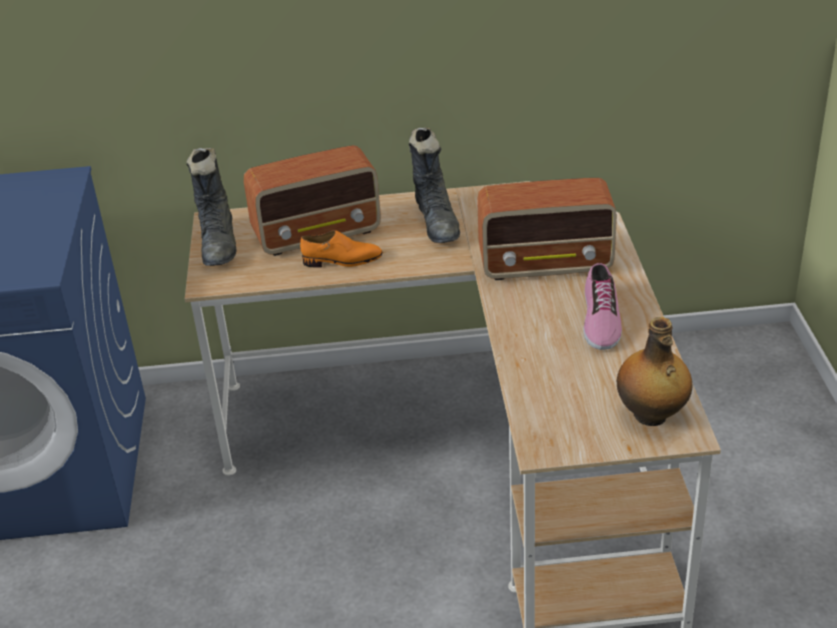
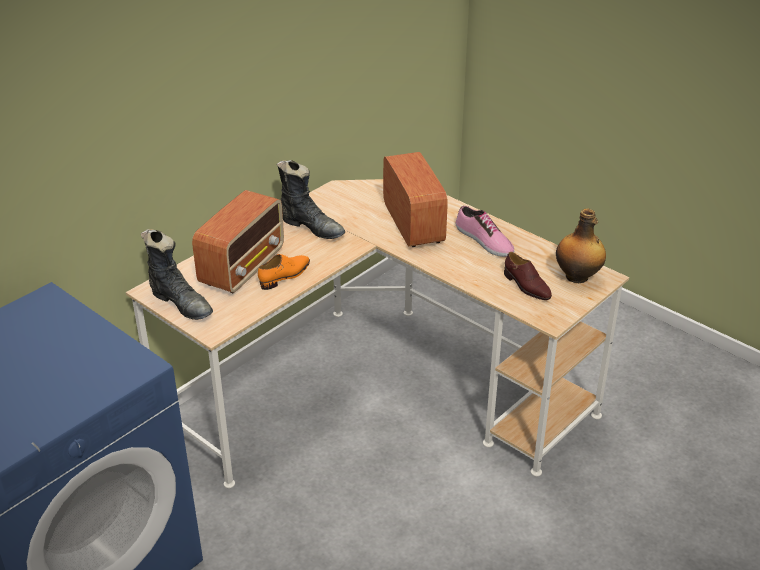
camera: 45 degrees left, 0 degrees up
radio [477,178,617,280] -> radio turned 60 degrees counterclockwise [383,152,448,247]
none -> brown shoe [504,252,552,300]

